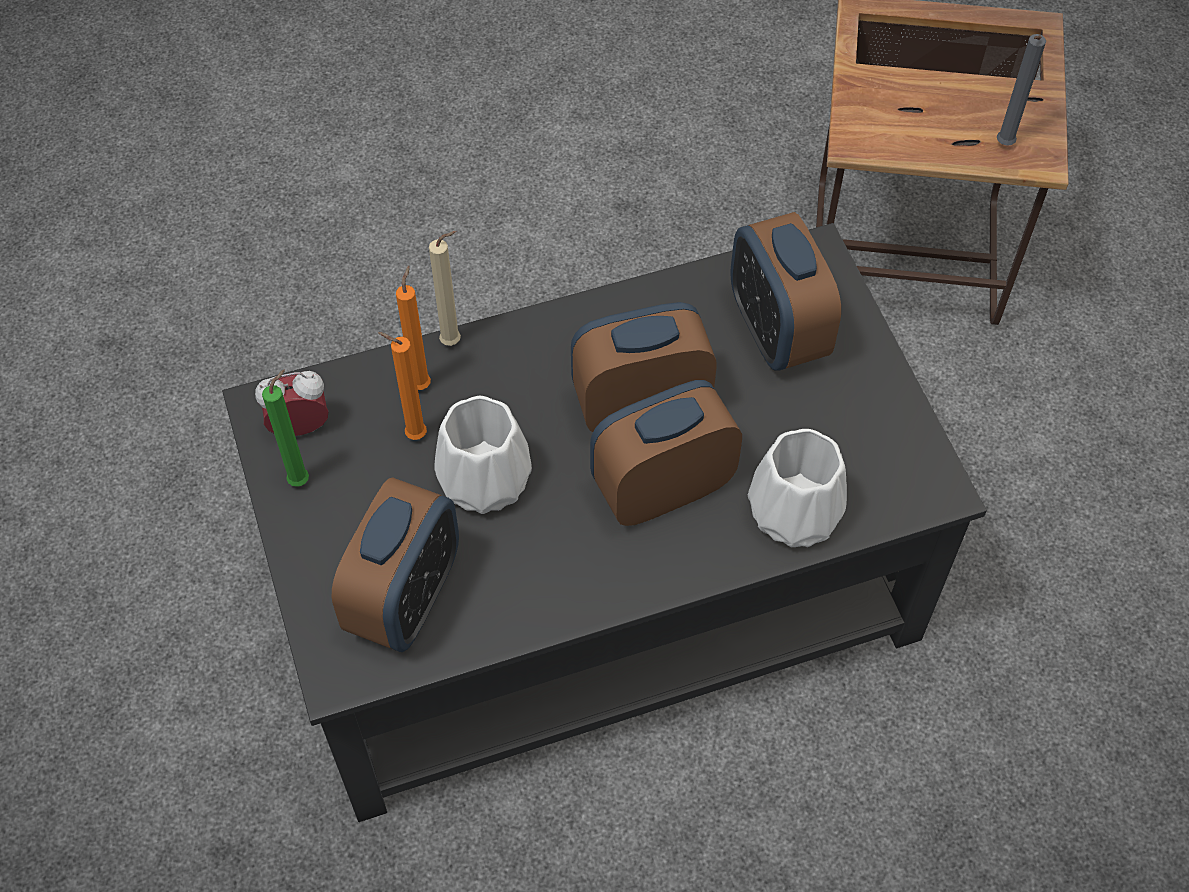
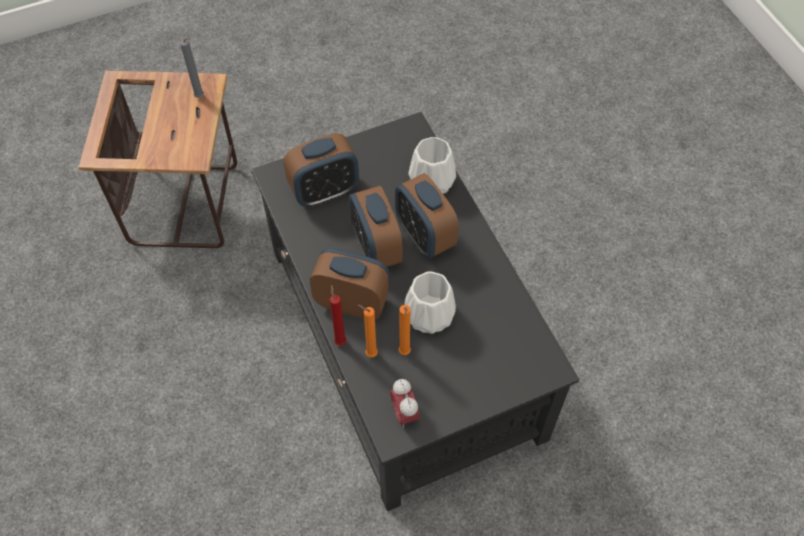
camera: 95 degrees left, 0 degrees up
green candle [262,370,309,487] -> none
alarm clock [332,478,459,652] -> alarm clock moved to [310,248,390,320]
beige candle [429,231,461,346] -> red candle [330,284,346,346]

